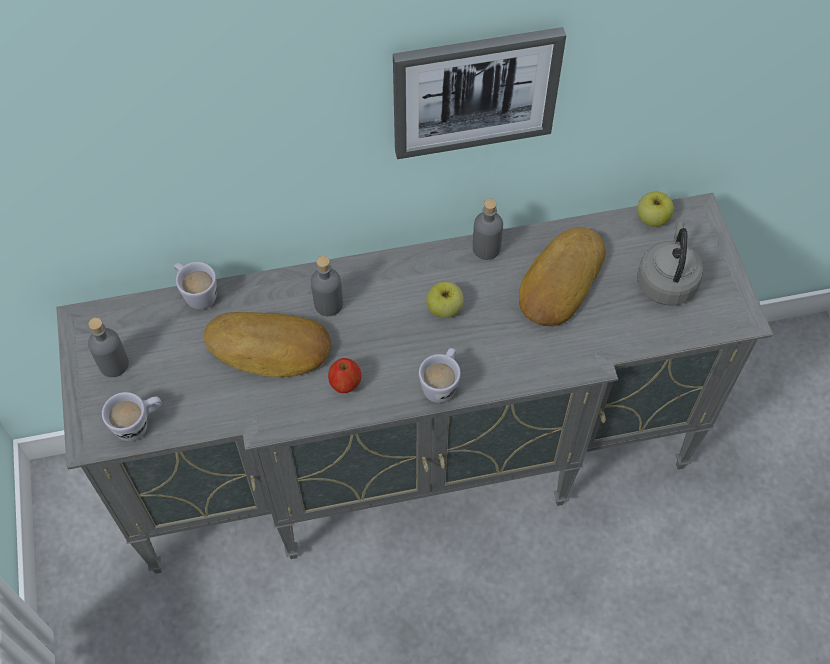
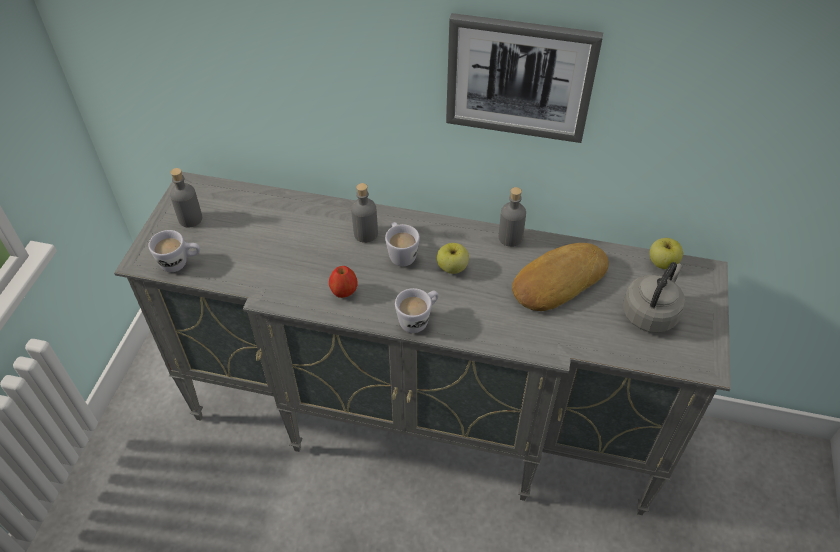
camera: 25 degrees right, 10 degrees down
white mug [174,262,217,310] -> white mug moved to [385,222,420,266]
bread [204,312,331,377] -> none

